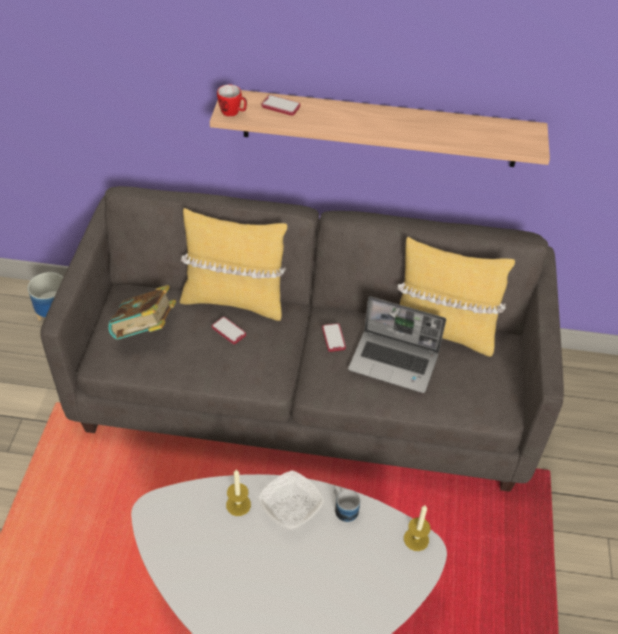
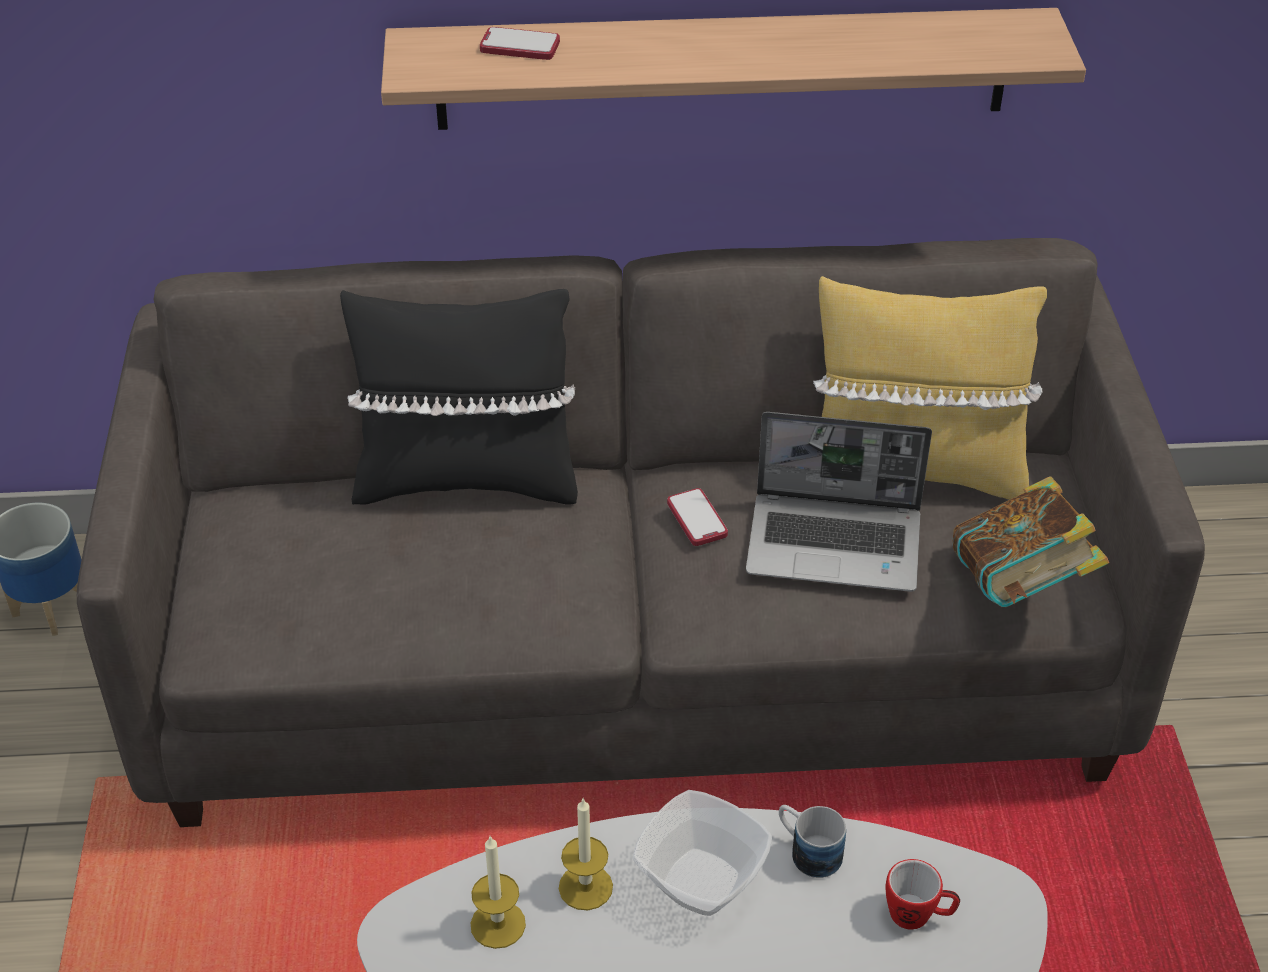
camera: 10 degrees left, 5 degrees down
book [108,285,176,340] -> book moved to [952,476,1109,607]
yellow pillow [180,208,287,321] -> black pillow [340,289,578,505]
phone [212,317,246,344] -> none
mug [217,85,247,117] -> mug moved to [885,859,960,930]
candle [404,505,430,551] -> candle moved to [471,836,526,949]

